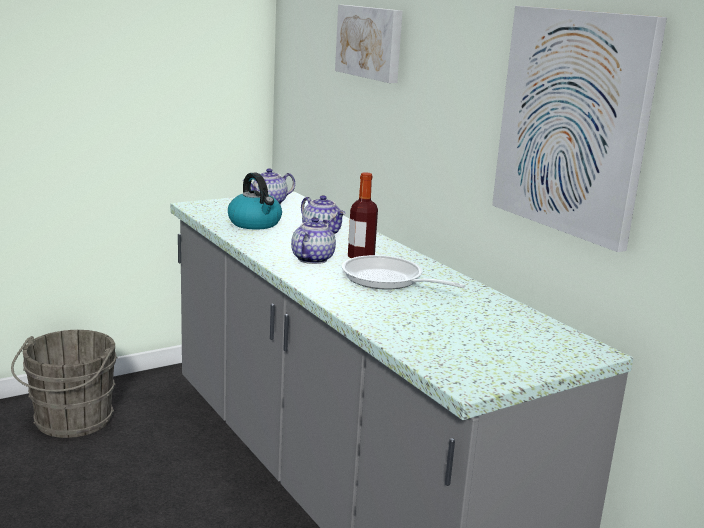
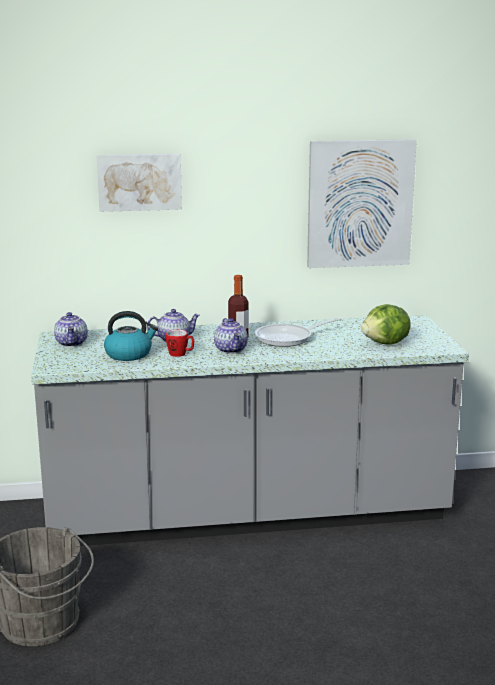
camera: 65 degrees left, 0 degrees up
teapot [291,217,336,264] -> teapot turned 150 degrees counterclockwise [214,318,248,354]
none -> mug [166,330,194,357]
none -> lettuce [361,304,411,345]

